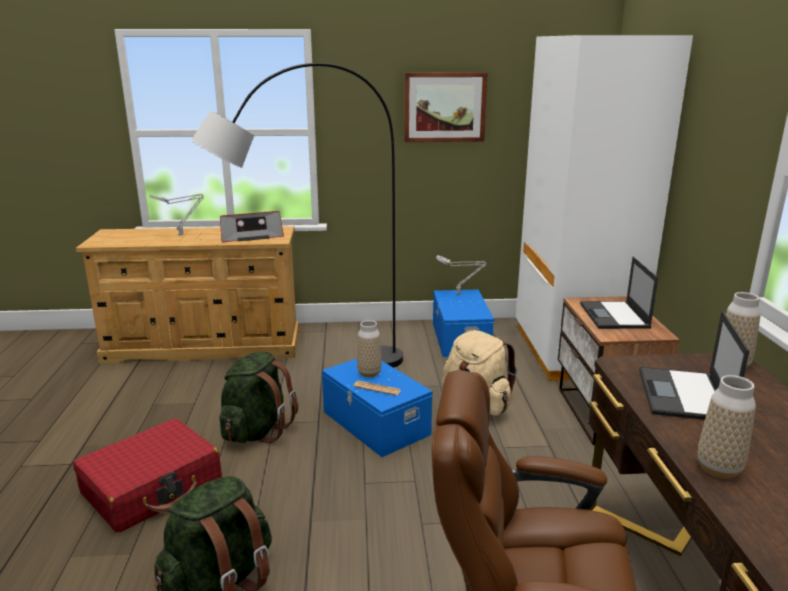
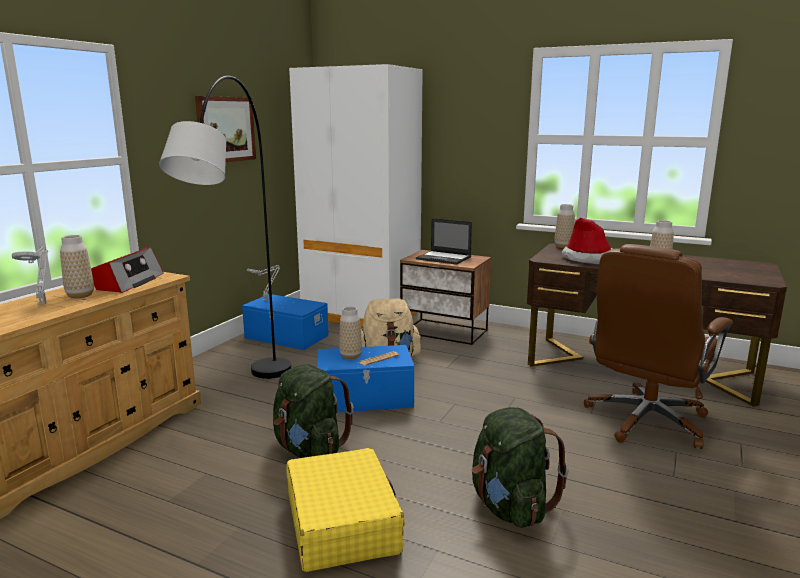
camera: 60 degrees left, 5 degrees down
red suitcase [73,418,222,533] -> yellow suitcase [286,448,405,572]
laptop [639,311,749,420] -> hat [562,218,612,264]
none -> vase [60,235,94,298]

